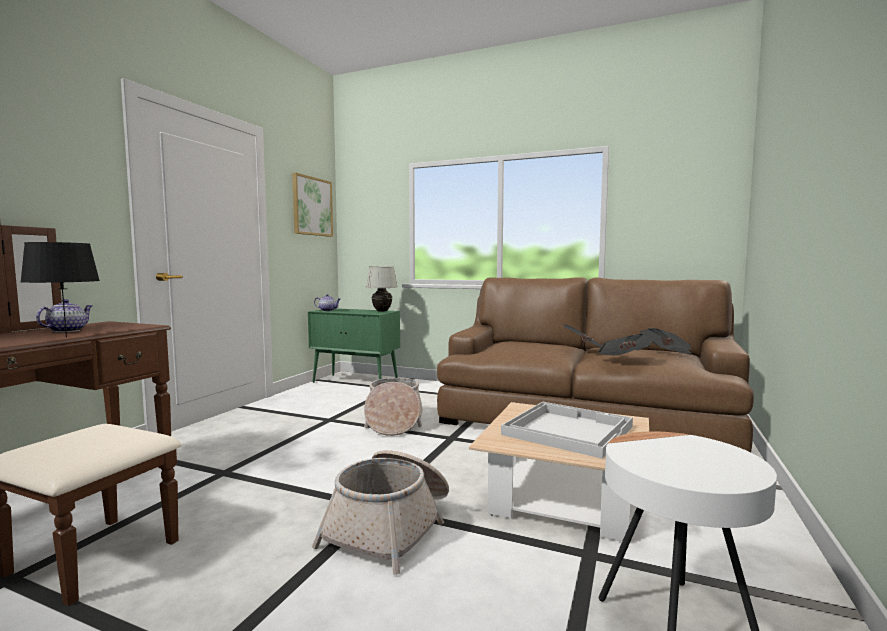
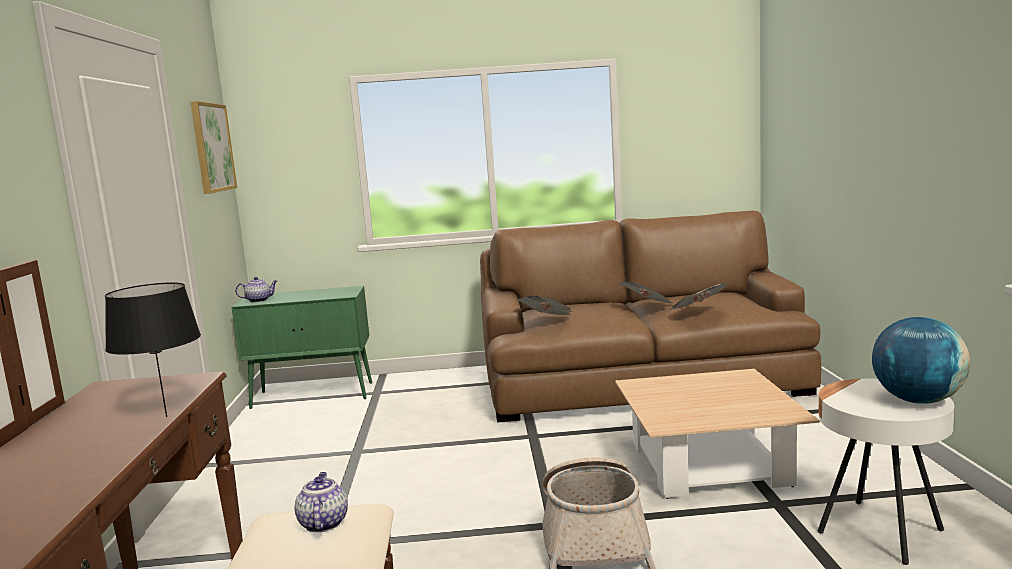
camera: 25 degrees left, 5 degrees up
teapot [36,299,92,332] -> teapot moved to [295,472,348,532]
basket [364,378,422,436] -> none
white table lamp [366,266,398,312] -> none
white tray [501,402,633,459] -> none
newspaper [640,328,693,354] -> newspaper moved to [517,296,572,315]
none -> globe [872,317,970,404]

